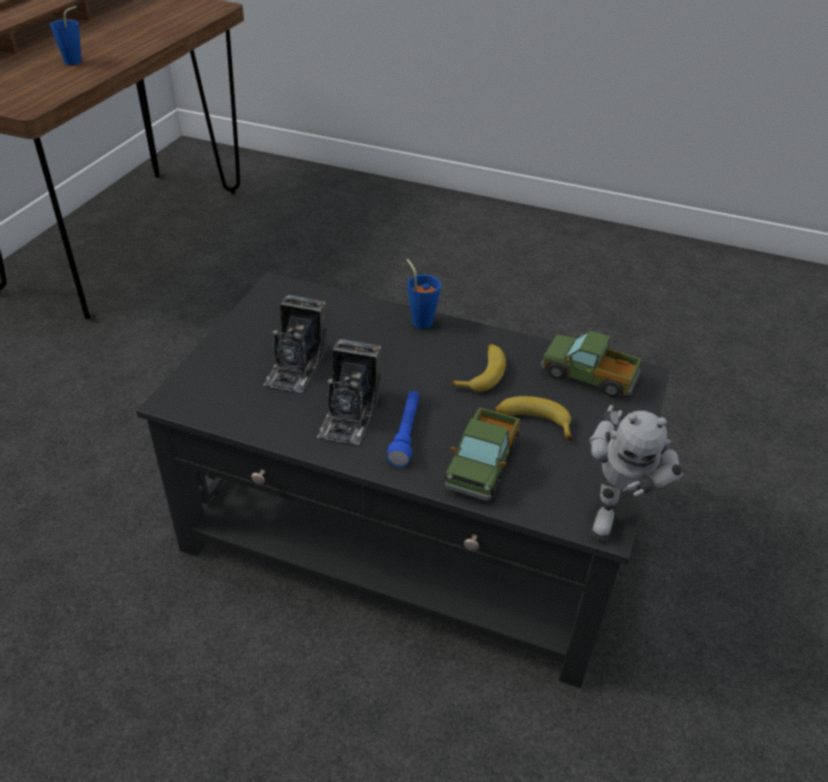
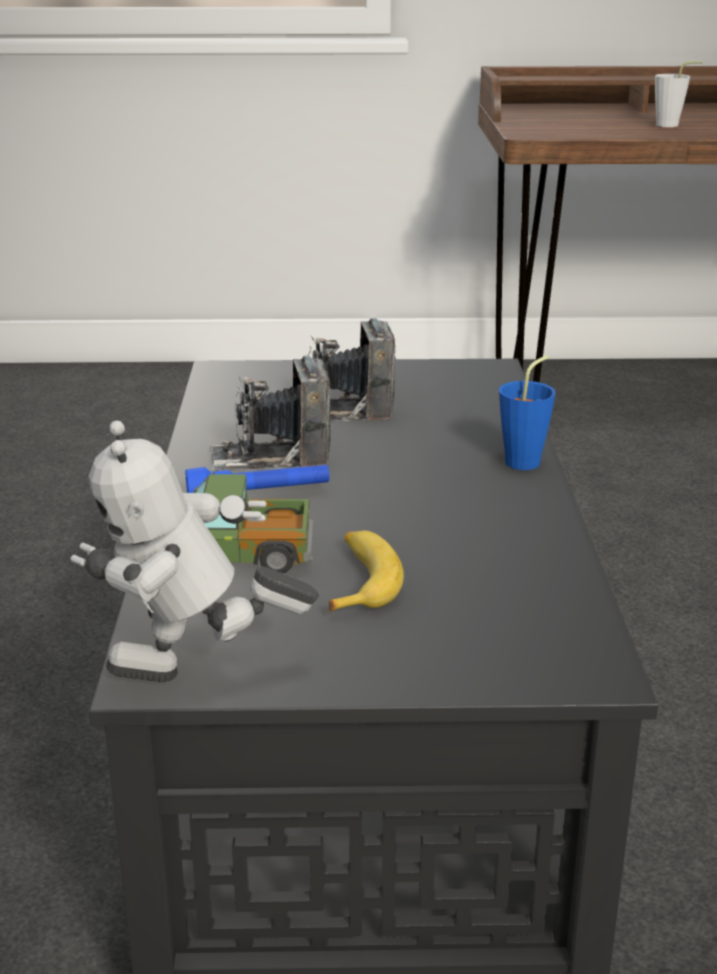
camera: 70 degrees right, 15 degrees down
blue cup [50,6,82,65] -> white cup [655,61,703,127]
banana [451,344,506,392] -> none
toy truck [541,330,642,397] -> none

